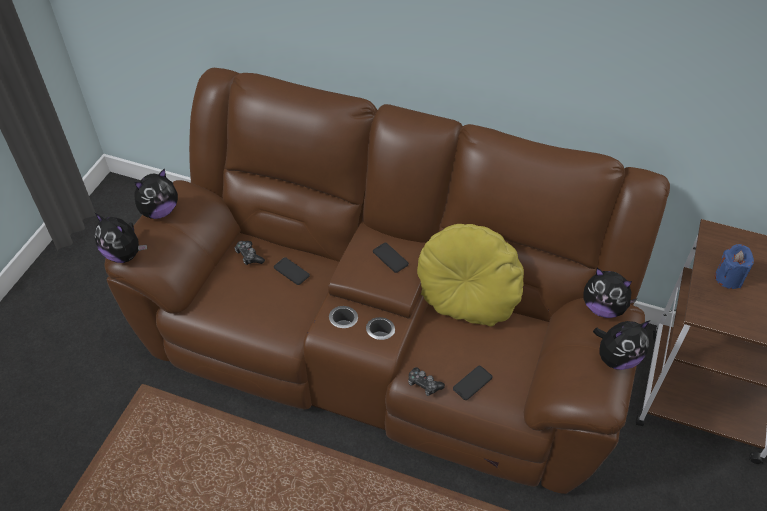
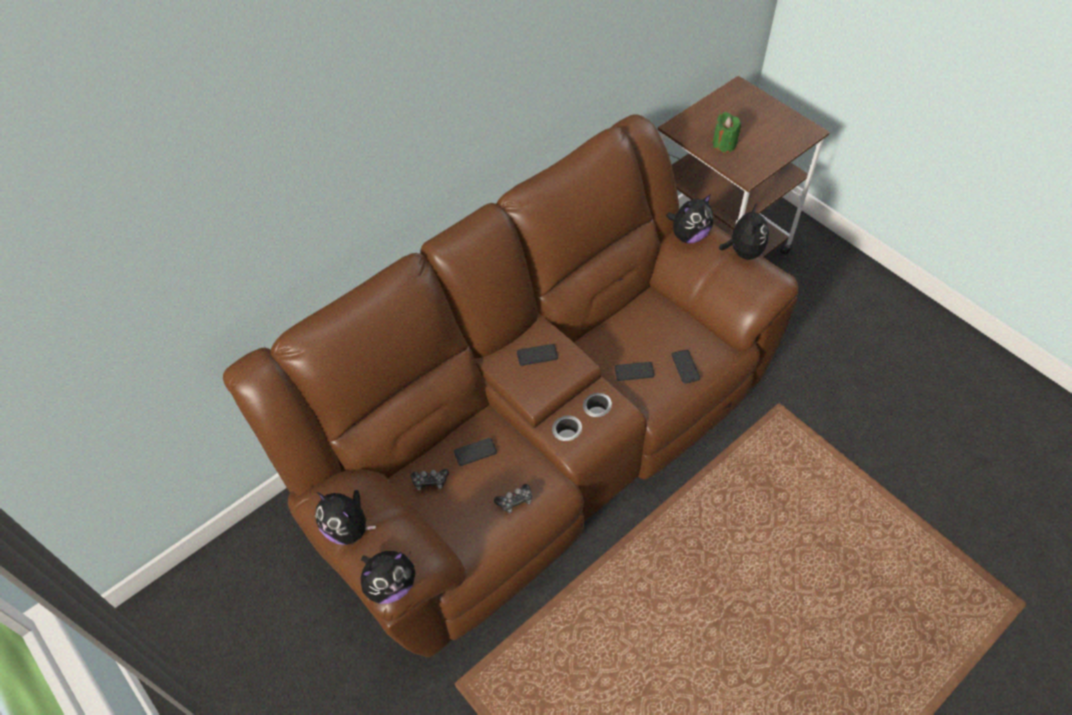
camera: 60 degrees left, 5 degrees up
plush toy [134,168,178,219] -> plush toy turned 135 degrees clockwise [315,490,376,545]
game controller [408,367,445,396] -> game controller moved to [494,484,532,513]
yellow pillow [417,224,524,326] -> none
blue candle [715,244,754,289] -> green candle [712,112,741,153]
none -> phone [614,362,655,381]

